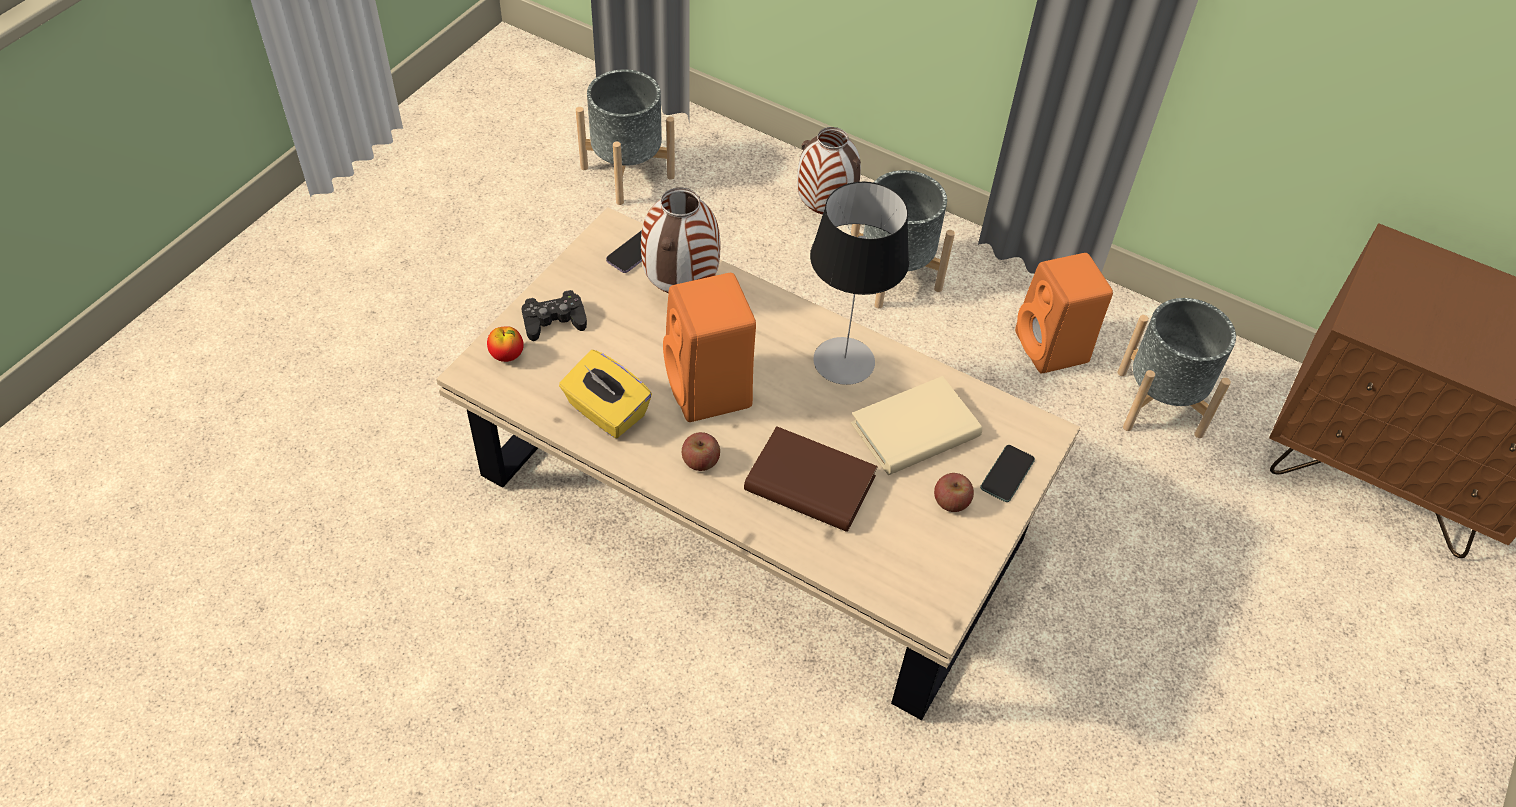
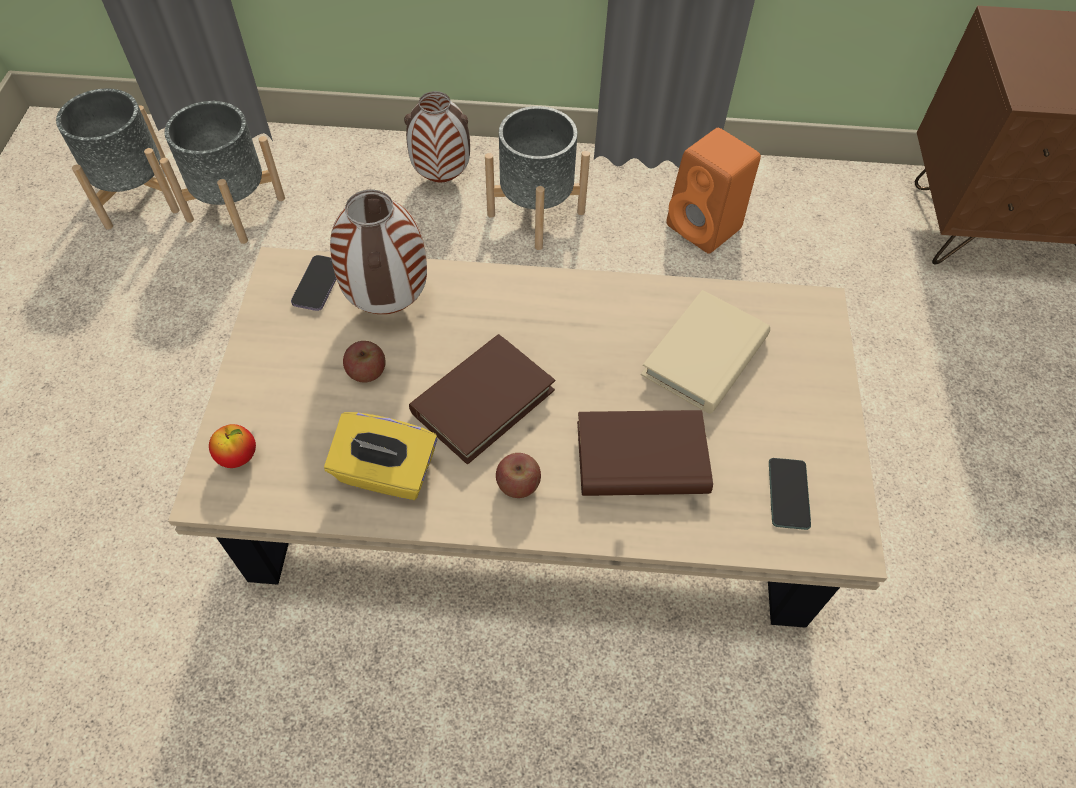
camera: 25 degrees left, 5 degrees up
black game controller [522,290,587,341] -> none
orange speaker [663,273,756,422] -> brown book [409,334,555,465]
table lamp [810,182,909,385] -> none
apple [934,473,974,512] -> apple moved to [343,341,386,383]
phone [980,445,1035,502] -> phone moved to [769,458,811,530]
grey planter [1118,298,1236,438] -> grey planter moved to [56,89,180,230]

